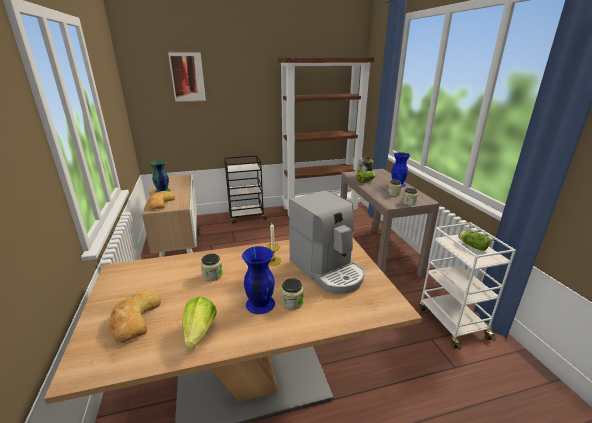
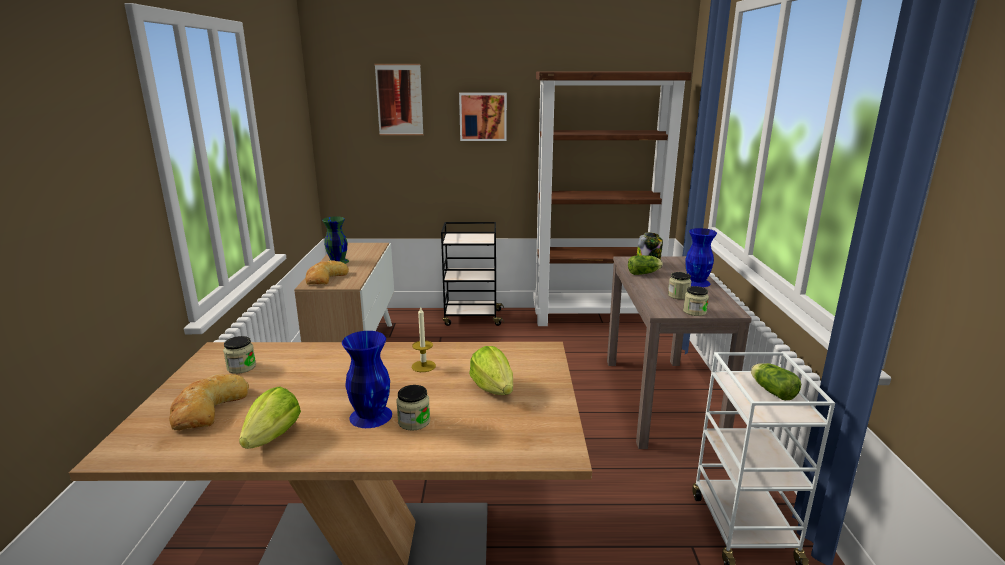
camera: 15 degrees right, 5 degrees down
jar [201,254,223,281] -> jar moved to [223,336,256,374]
coffee machine [289,190,364,294] -> lettuce [469,346,513,395]
none -> picture [459,93,507,141]

